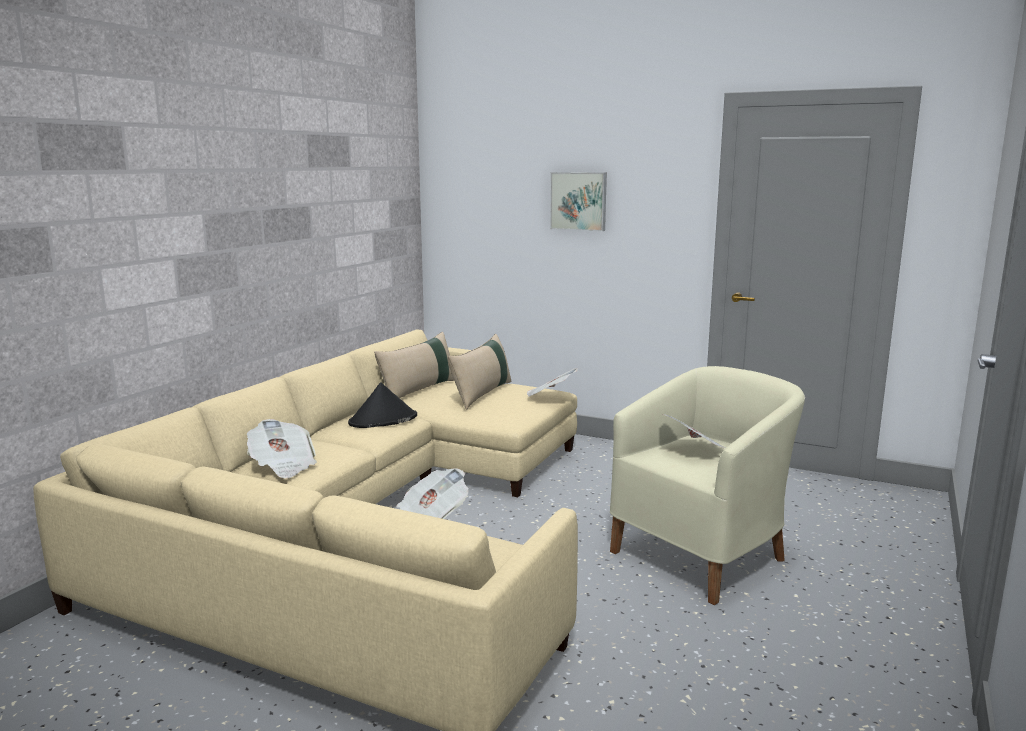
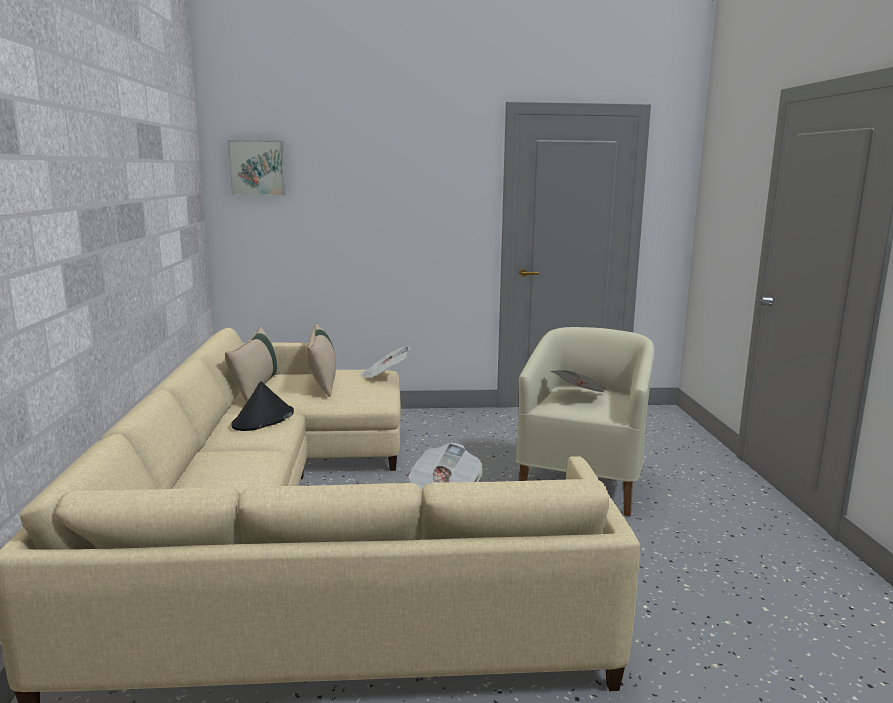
camera: 30 degrees left, 0 degrees up
newspaper [247,419,317,479] -> none
picture [550,172,607,231] -> picture moved to [227,140,286,196]

